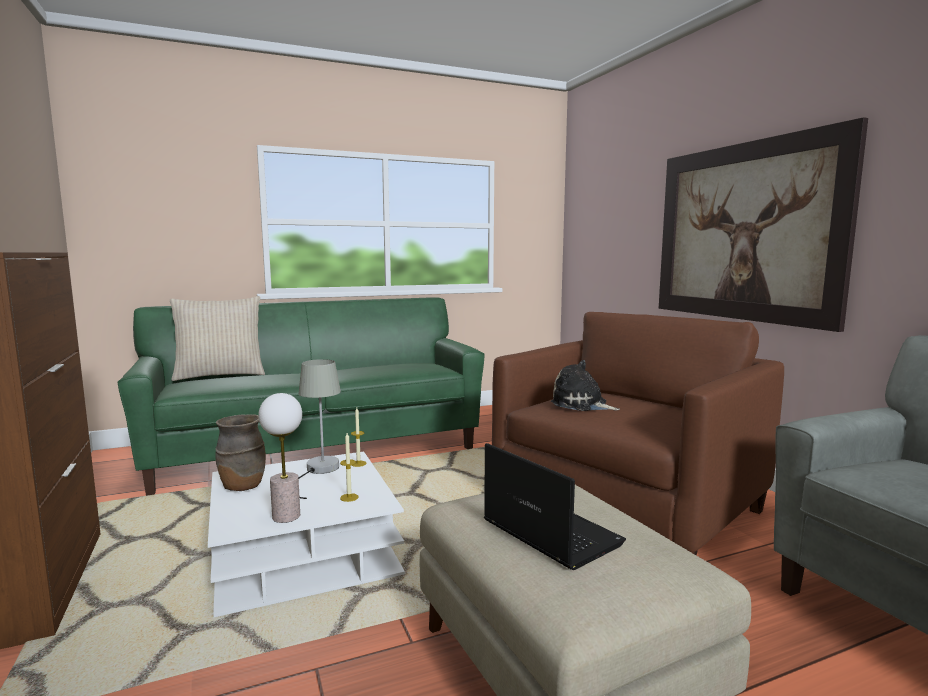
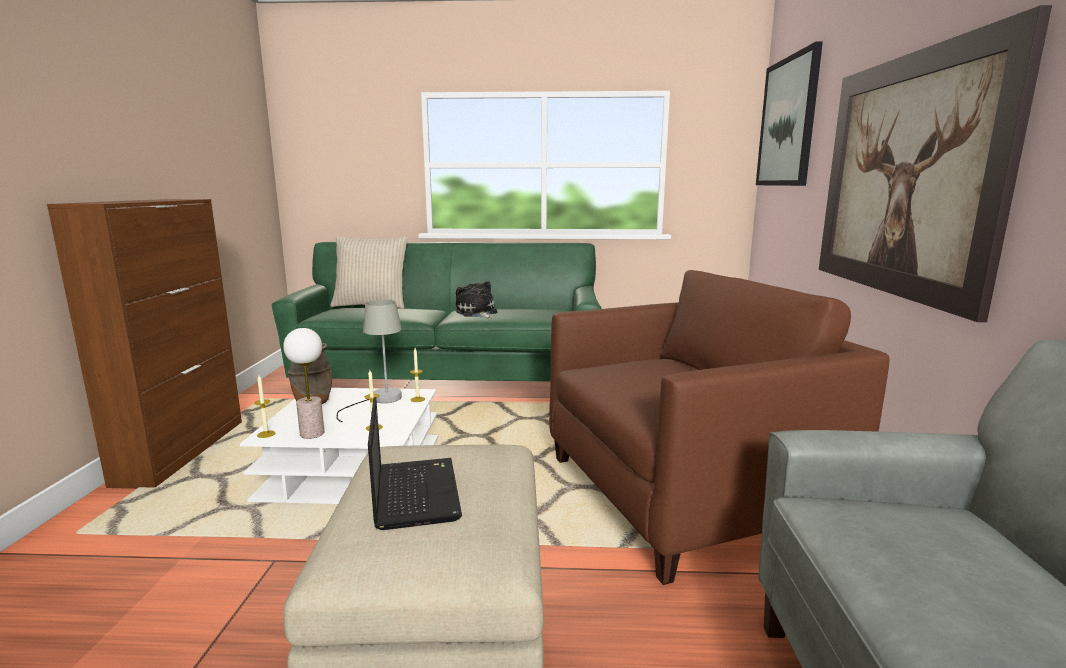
camera: 25 degrees right, 5 degrees up
plush toy [551,360,620,411] -> plush toy moved to [456,281,497,319]
none -> candle [254,375,275,438]
none -> picture [756,41,823,186]

